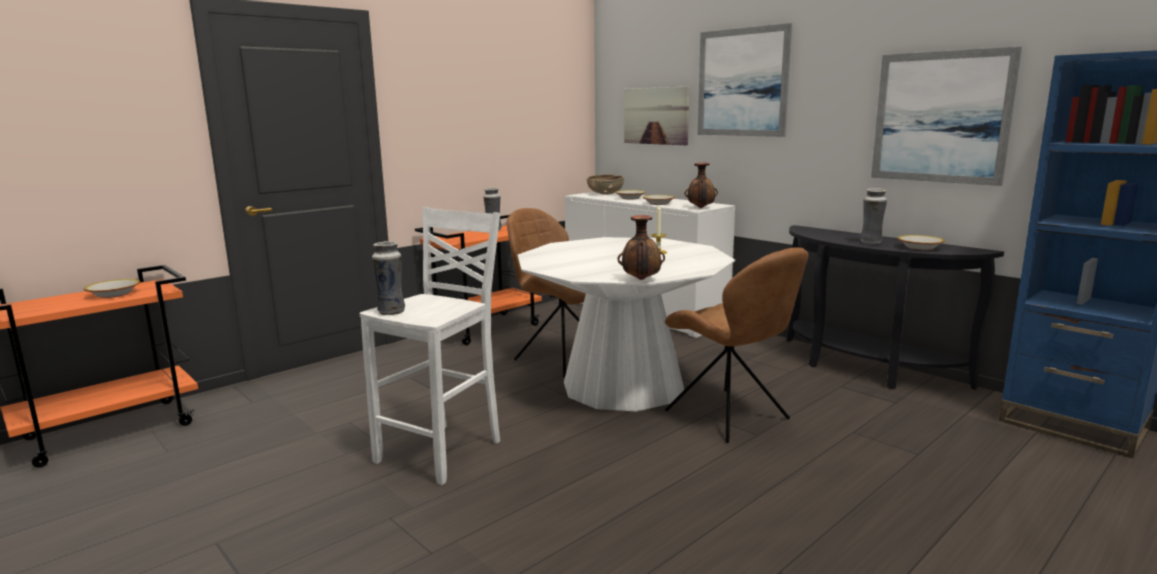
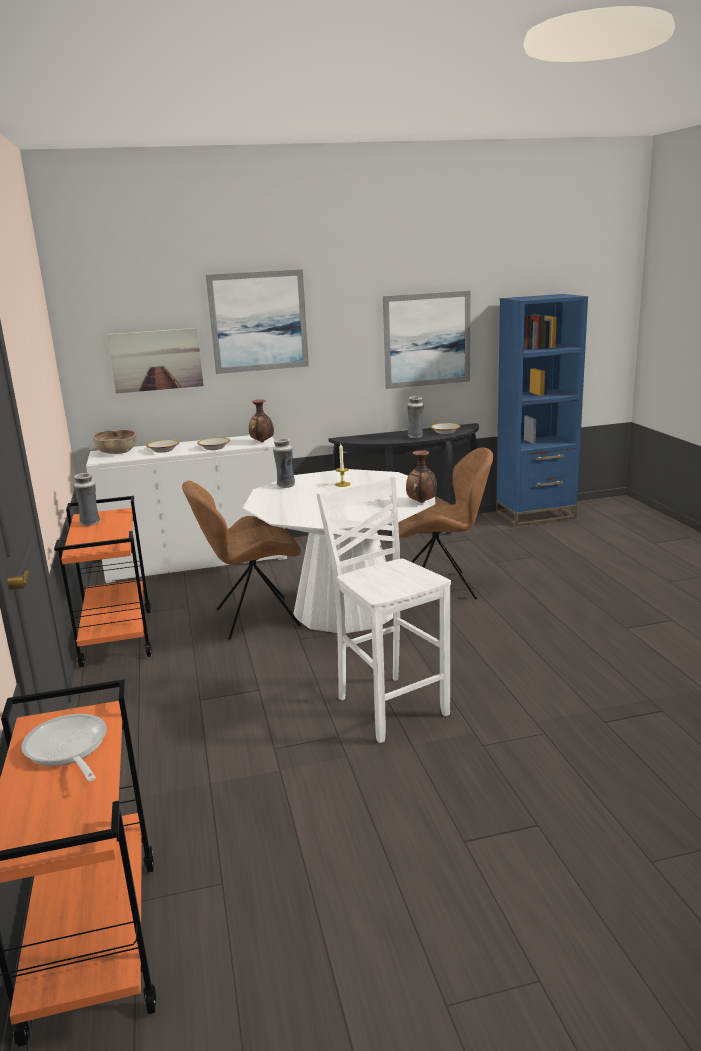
camera: 60 degrees left, 5 degrees up
bowl [84,279,140,298] -> frying pan [21,714,107,781]
vase [372,241,405,315] -> vase moved to [273,438,295,488]

